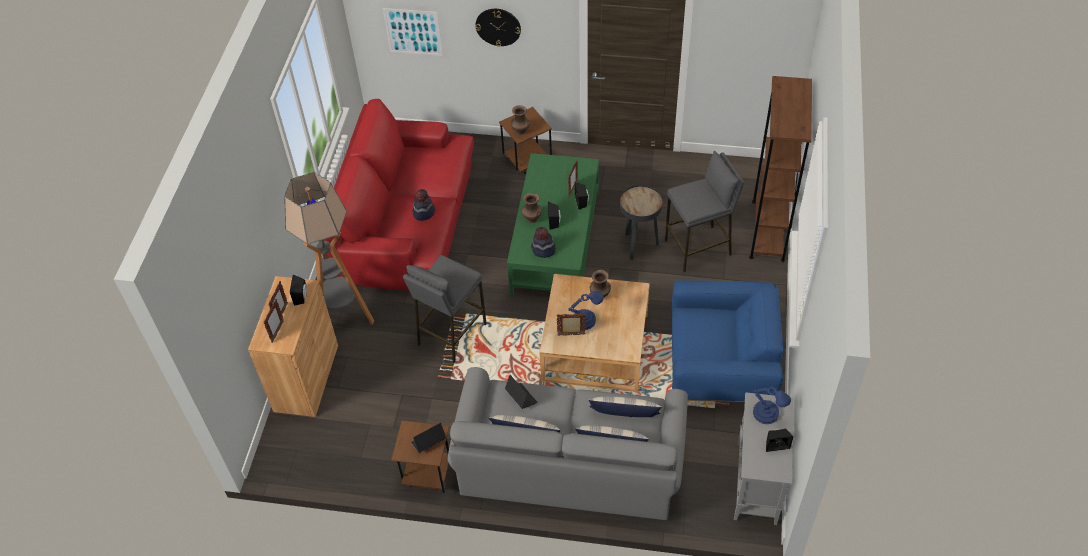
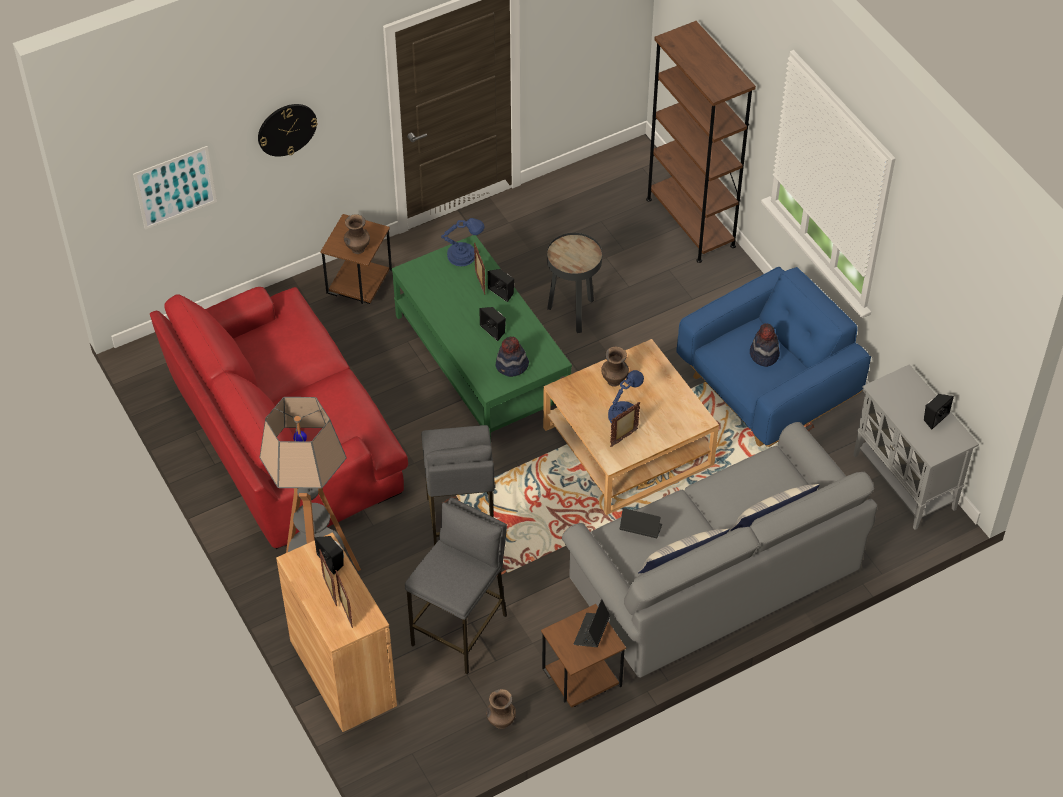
camera: 40 degrees left, 0 degrees up
hat [412,189,435,221] -> hat moved to [750,324,780,367]
brown vase [522,193,542,223] -> brown vase moved to [486,689,516,729]
pillow [589,397,662,417] -> none
grey stool [665,151,744,272] -> grey stool moved to [405,497,507,674]
blue table lamp [753,387,791,424] -> blue table lamp moved to [441,218,484,266]

